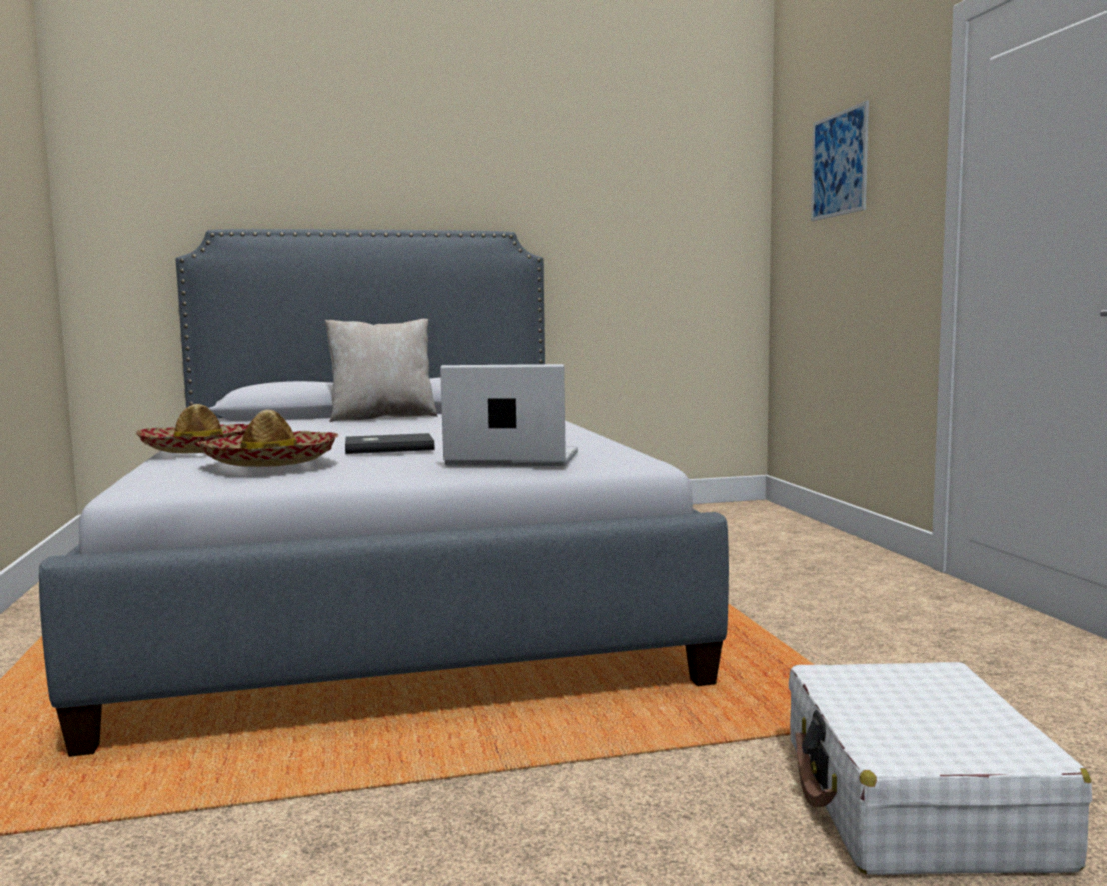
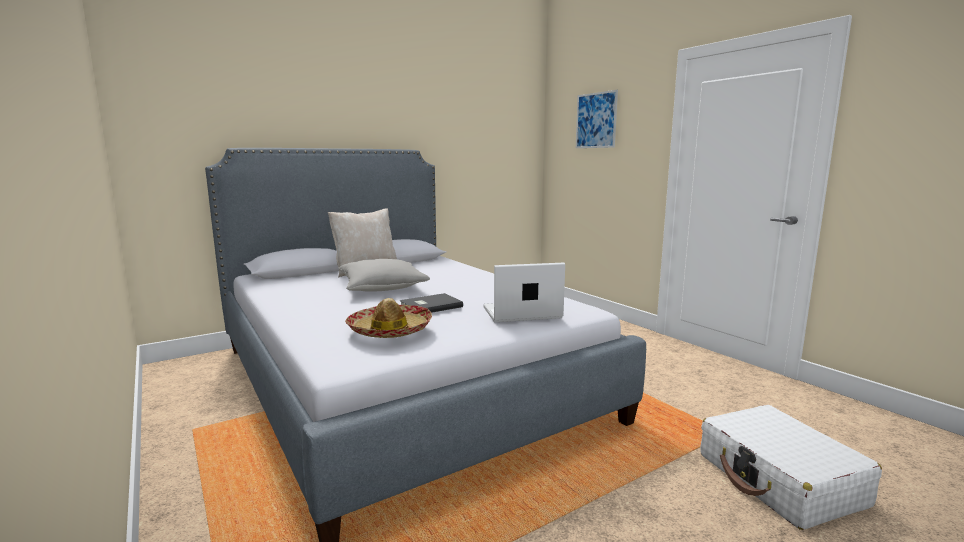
camera: 20 degrees left, 5 degrees up
hat [135,404,249,454] -> none
none -> grey pillow [339,259,430,292]

